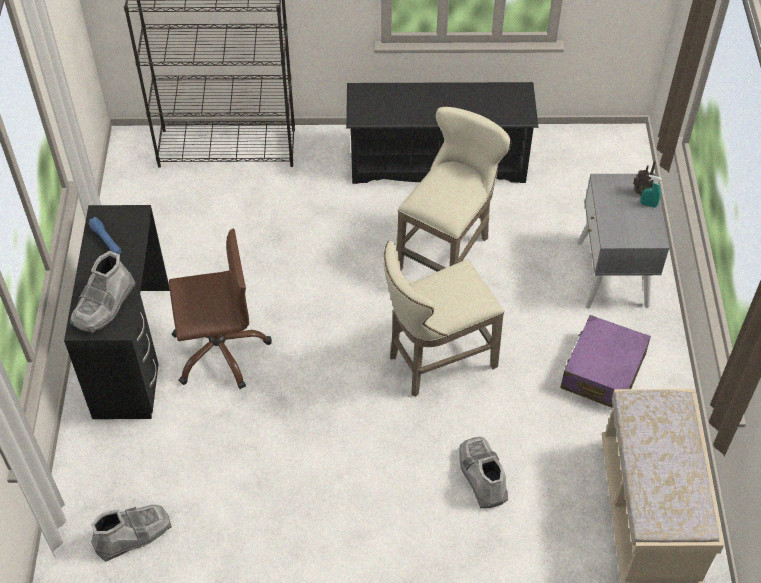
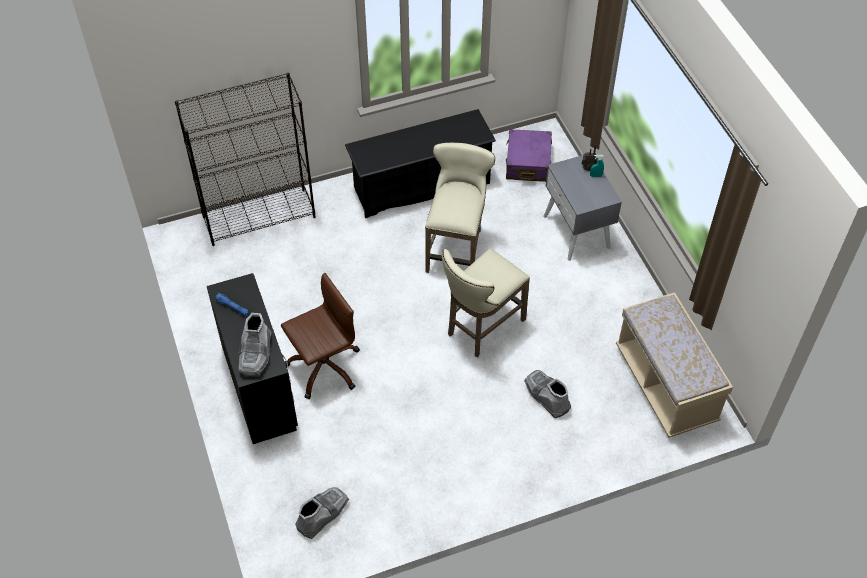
camera: 20 degrees left, 0 degrees up
purple suitcase [560,315,651,408] -> purple suitcase moved to [506,129,552,182]

